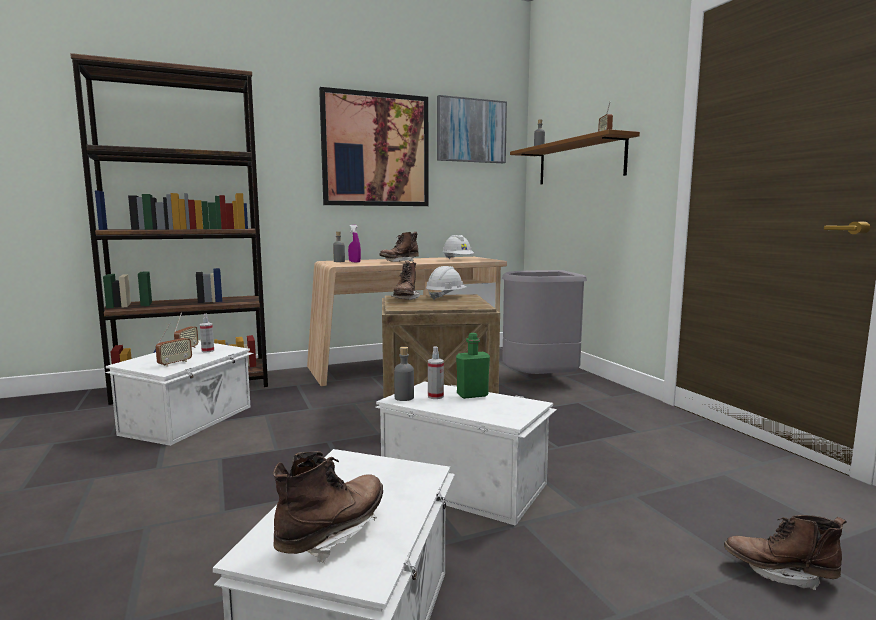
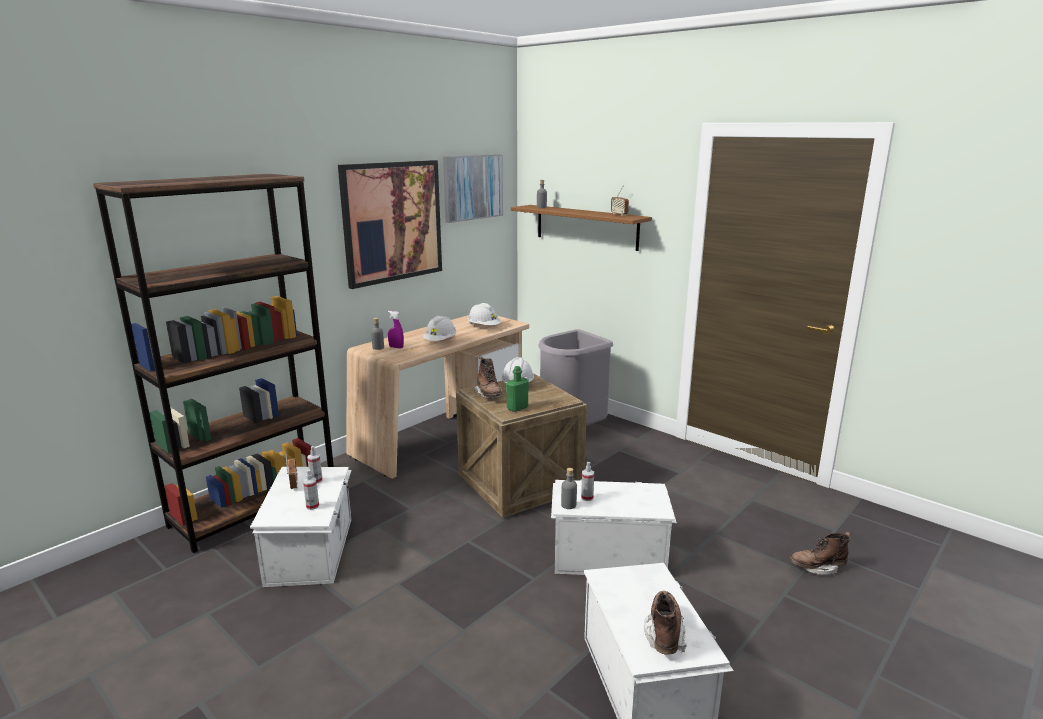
camera: 25 degrees left, 10 degrees up
radio [156,323,192,367] -> spray bottle [303,470,319,510]
brown boot [380,232,419,262] -> white hard hat [423,316,456,341]
green bottle [456,333,490,399] -> green bottle moved to [506,366,529,412]

